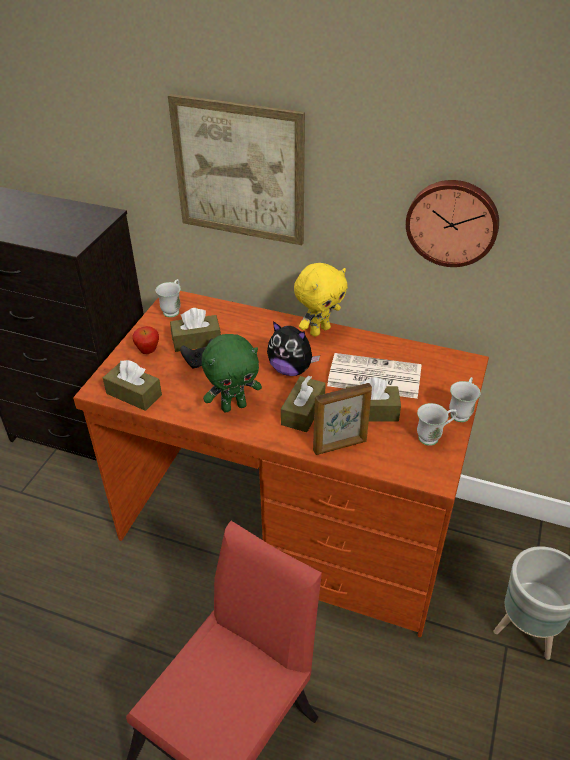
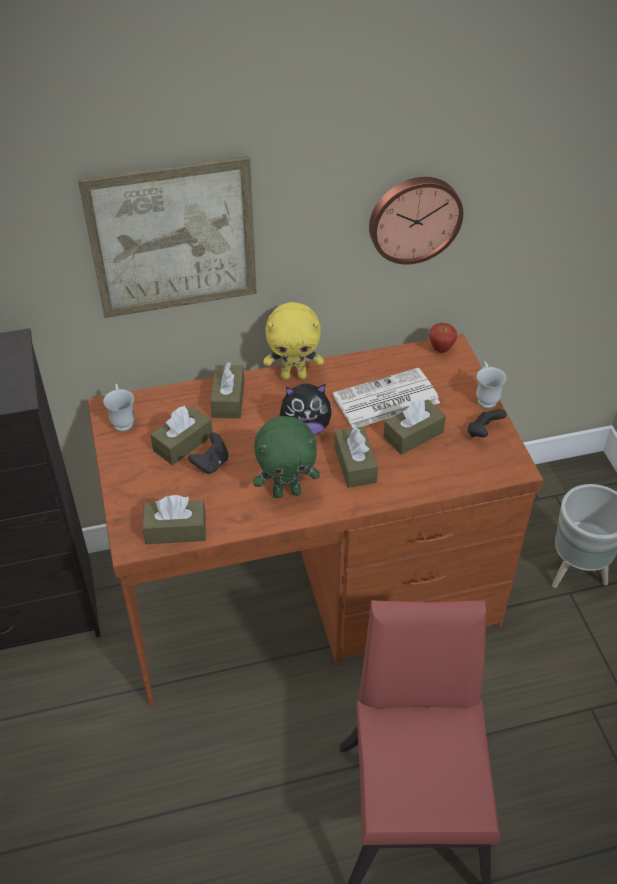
camera: 35 degrees left, 5 degrees up
apple [132,326,159,354] -> apple moved to [429,323,457,353]
green plush toy [202,334,262,412] -> green plush toy turned 45 degrees clockwise [253,416,320,498]
yellow plush toy [294,263,348,337] -> yellow plush toy turned 75 degrees clockwise [264,302,324,379]
picture frame [313,383,372,455] -> none
white mug [417,403,457,446] -> black game controller [467,409,507,437]
none -> brown tissue box [210,362,244,418]

